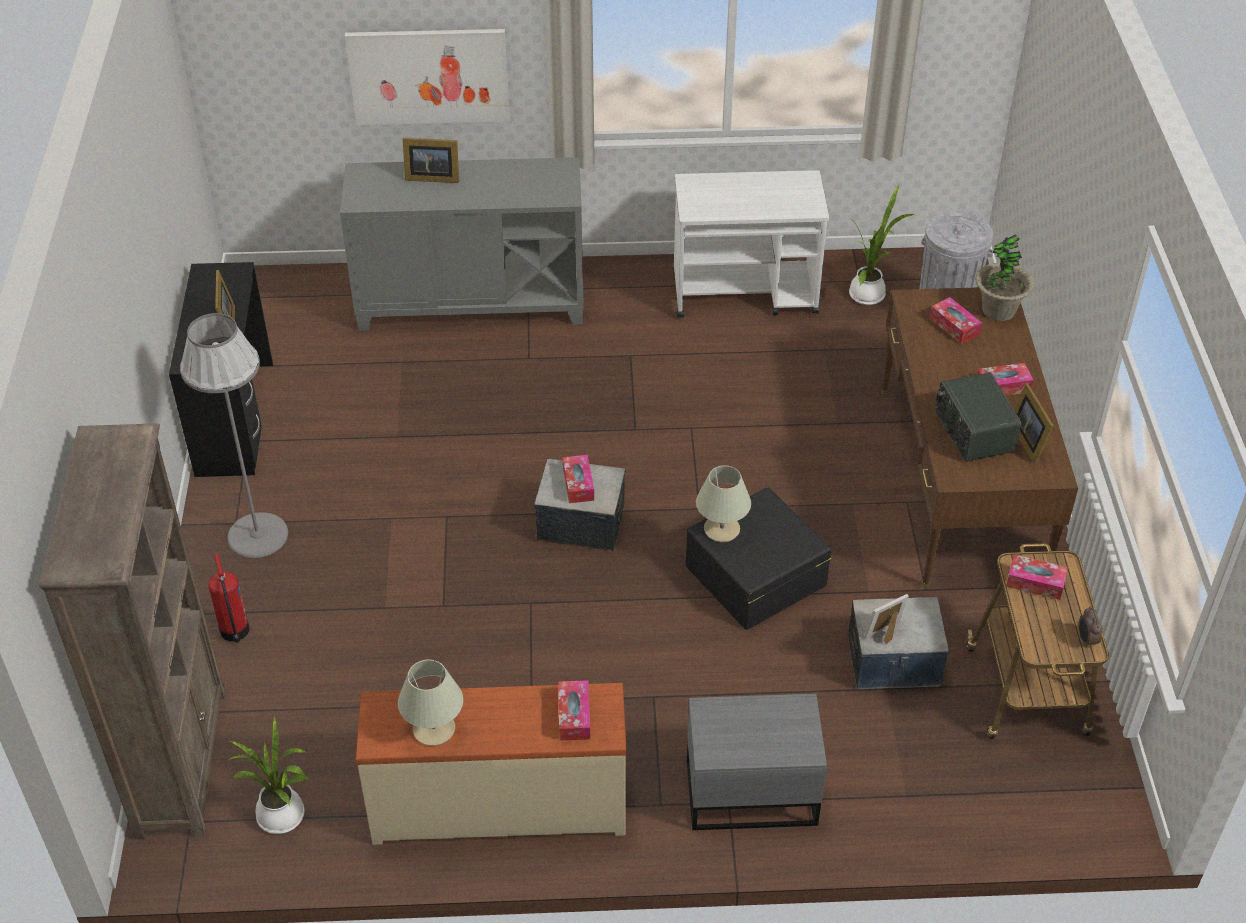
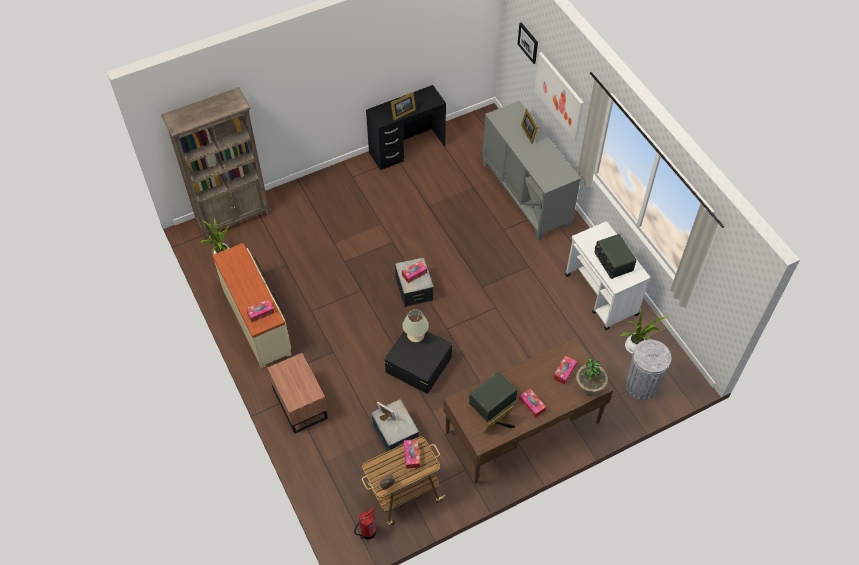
camera: 65 degrees right, 10 degrees up
grey floor lamp [180,313,288,558] -> none
fire extinguisher [208,553,249,643] -> fire extinguisher moved to [354,507,376,540]
beige table lamp [398,659,463,746] -> none
grey nightstand [687,694,827,830] -> brown nightstand [267,353,328,434]
none -> picture [518,22,538,64]
none -> radio [595,234,636,279]

